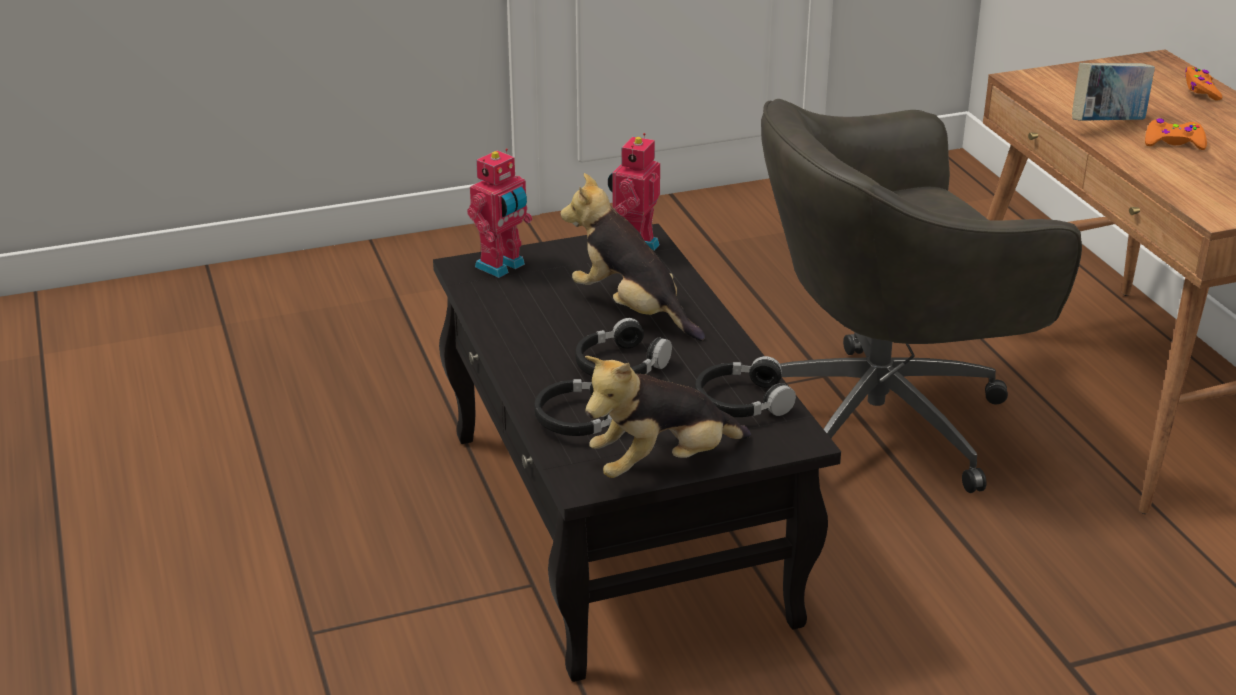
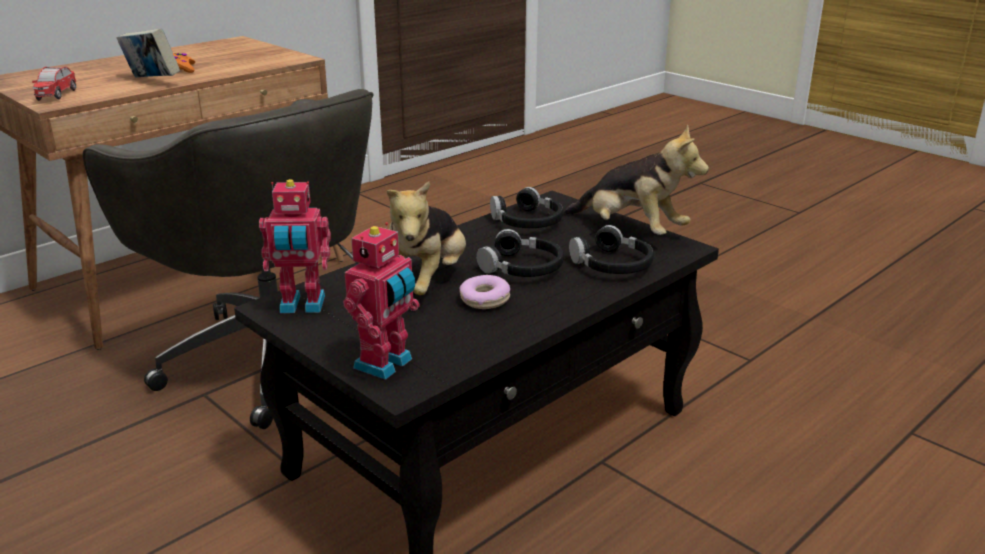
camera: 115 degrees left, 5 degrees down
toy robot [467,148,532,278] -> toy robot turned 105 degrees clockwise [343,222,420,380]
orange game controller [1185,66,1222,101] -> none
none -> toy car [32,67,76,101]
none -> donut [459,275,510,309]

